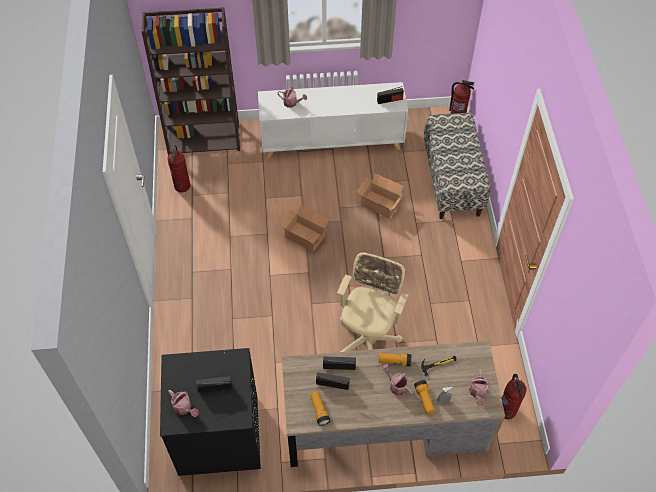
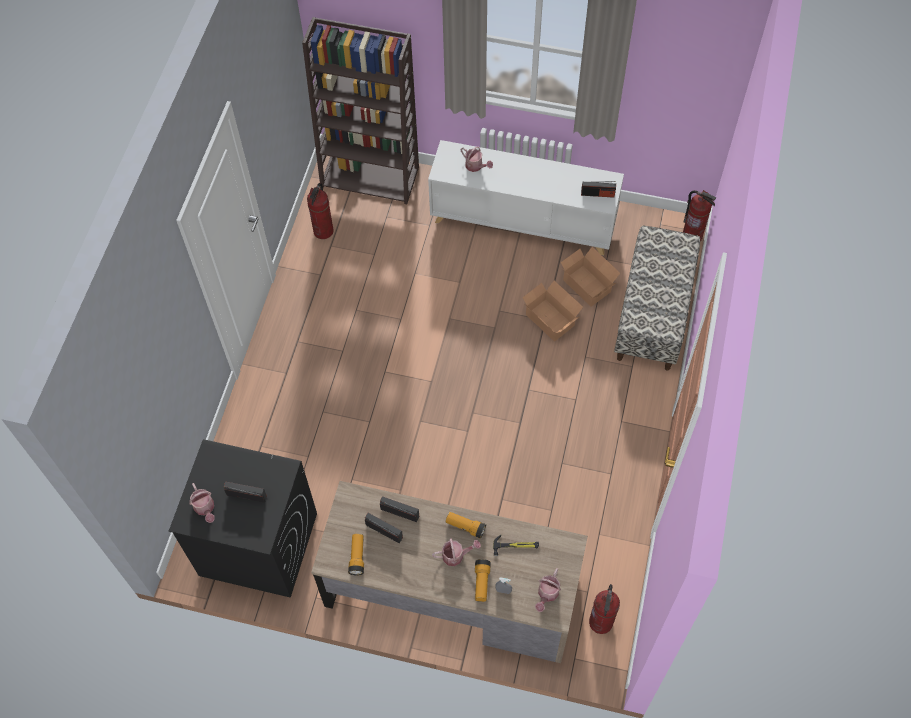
camera: 20 degrees right, 5 degrees up
cardboard box [280,205,329,252] -> cardboard box moved to [561,247,620,307]
beige office chair [337,252,408,352] -> none
watering can [381,364,412,396] -> watering can turned 105 degrees clockwise [432,539,481,566]

